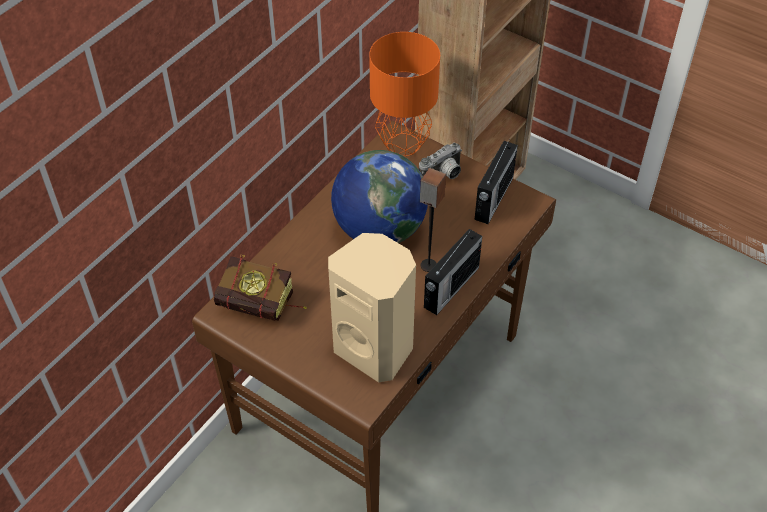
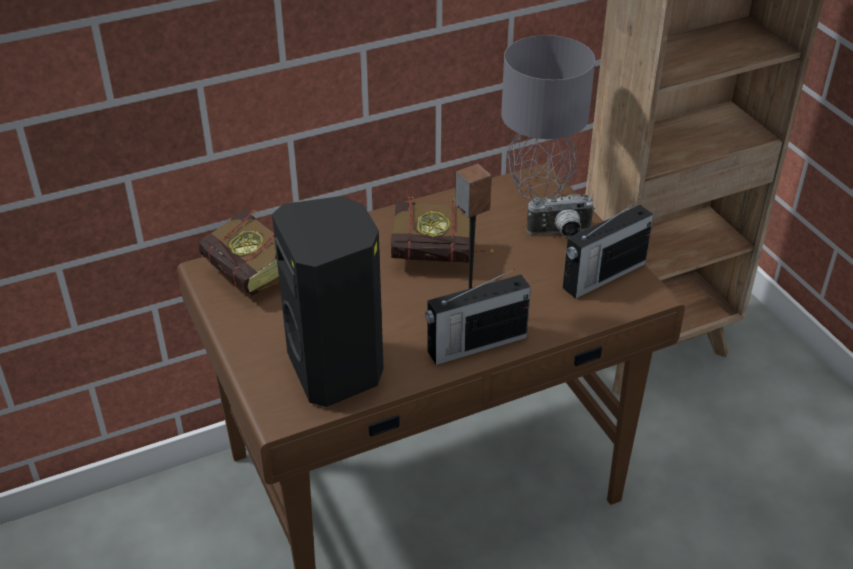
camera: 30 degrees right, 10 degrees down
beige speaker [328,233,416,383] -> black speaker [272,196,384,407]
globe [331,150,428,243] -> book [390,197,493,263]
orange table lamp [369,32,440,157] -> grey table lamp [501,35,595,199]

